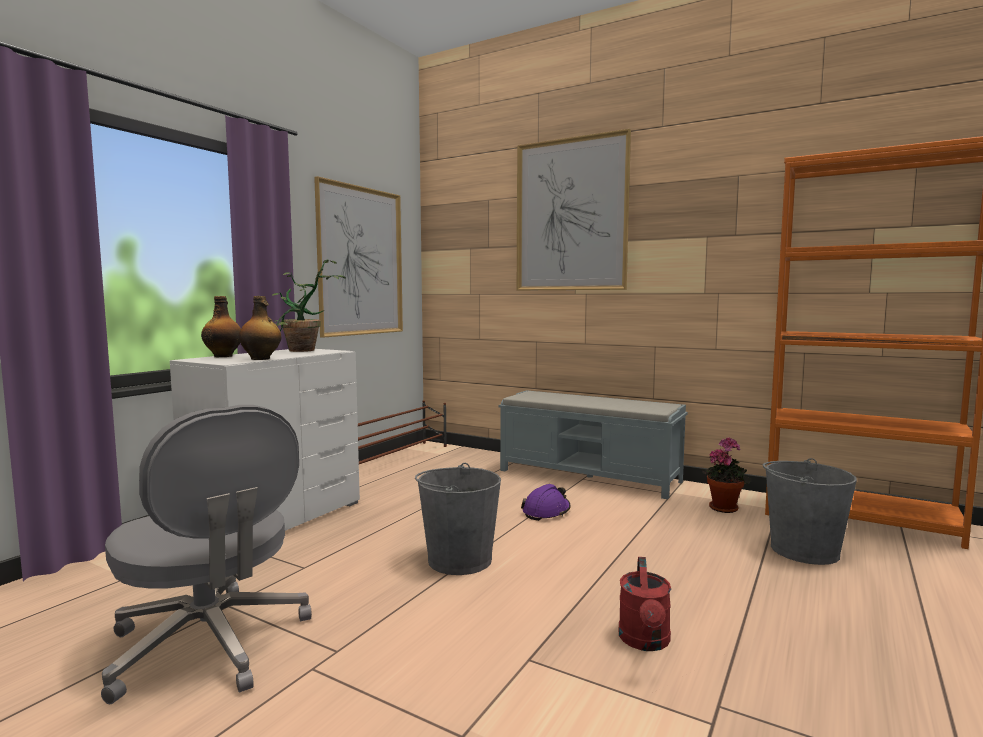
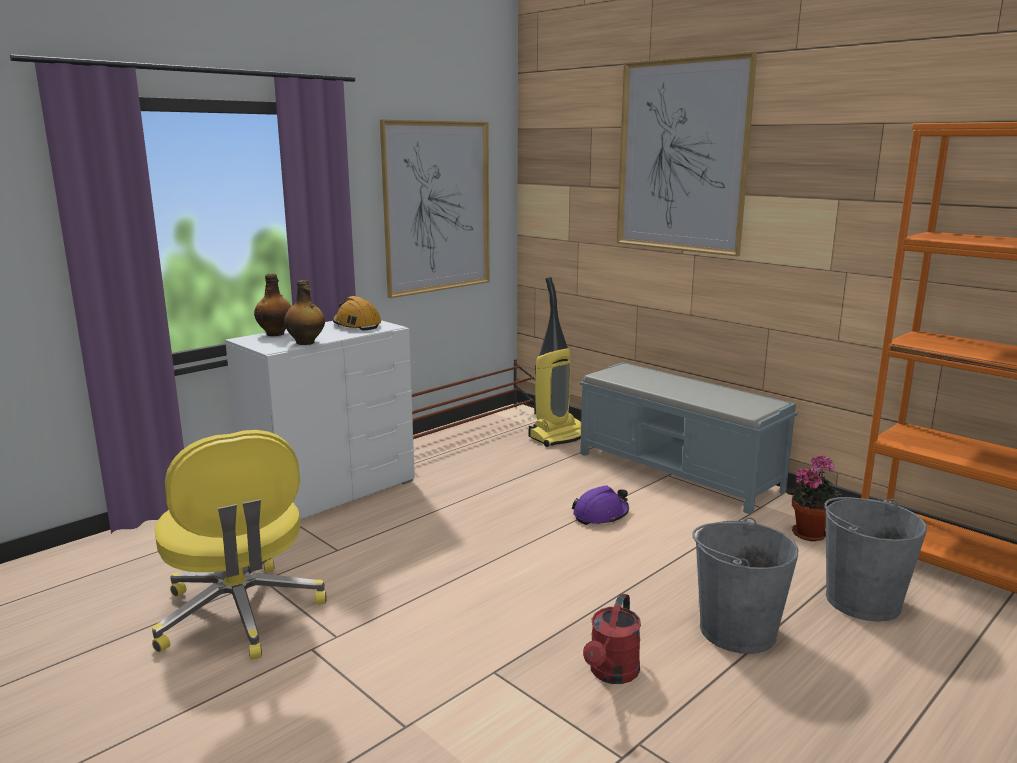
camera: 15 degrees right, 10 degrees up
grey office chair [101,405,312,704] -> yellow office chair [152,430,327,660]
potted plant [272,259,346,352] -> orange hard hat [333,296,381,331]
grey bucket [415,463,501,575] -> grey bucket moved to [692,517,798,654]
none -> vacuum cleaner [529,277,581,447]

